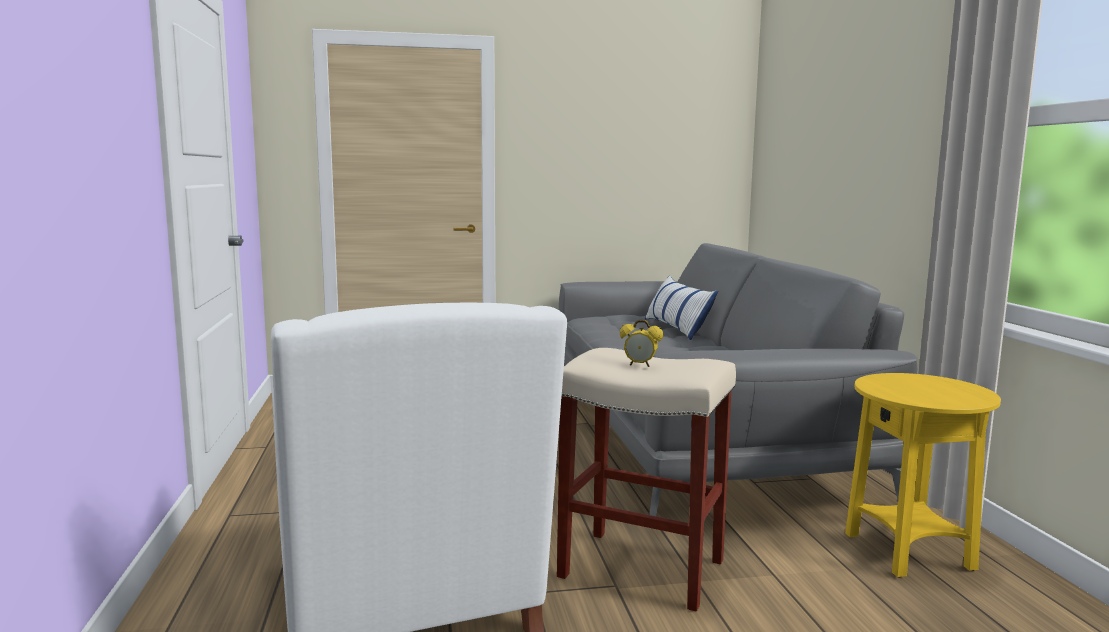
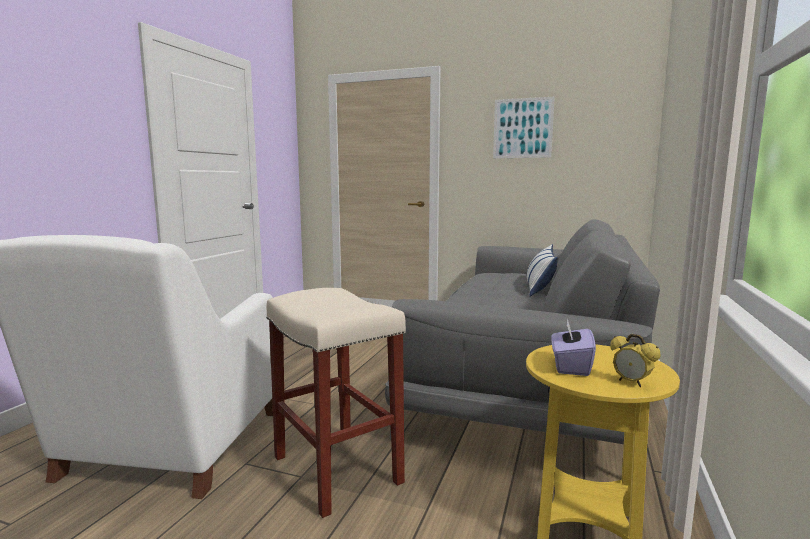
camera: 30 degrees right, 0 degrees up
alarm clock [620,320,663,367] -> alarm clock moved to [610,334,661,387]
none -> picture [493,97,555,158]
none -> purple tissue box [551,318,596,376]

